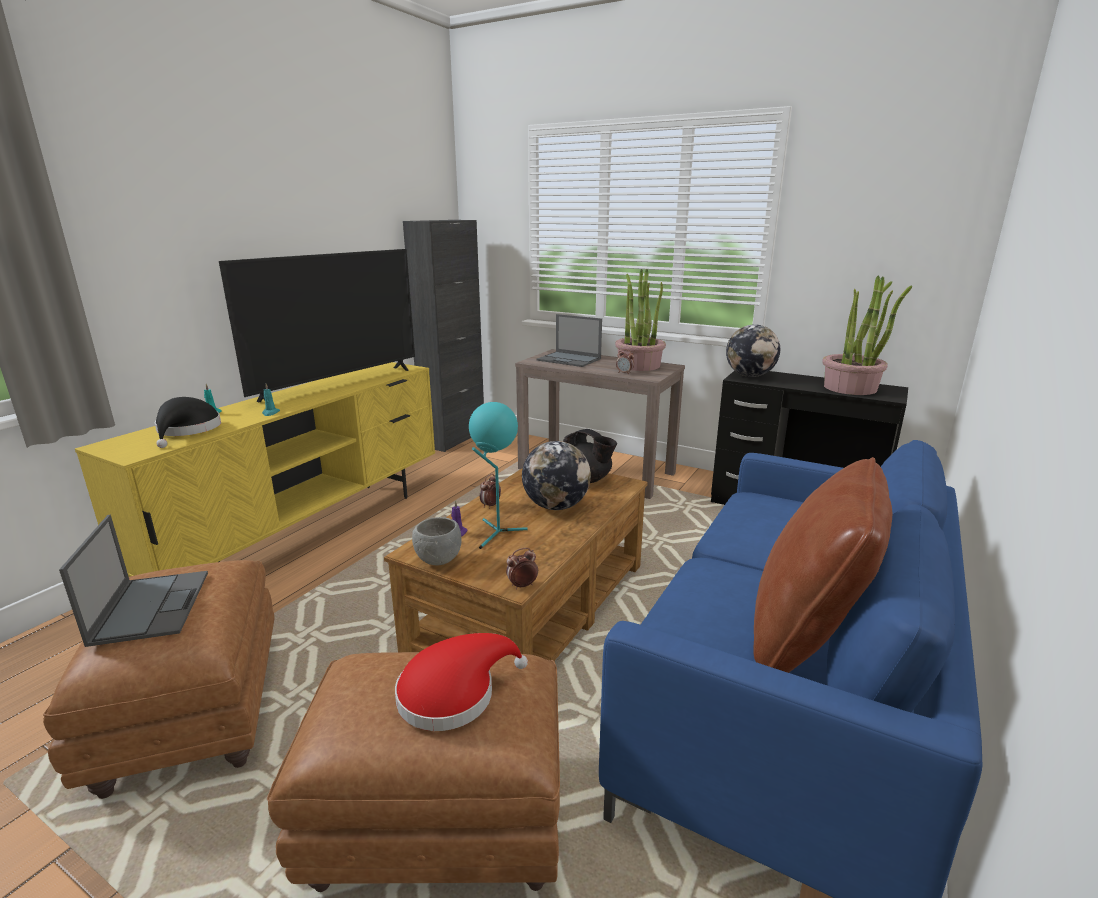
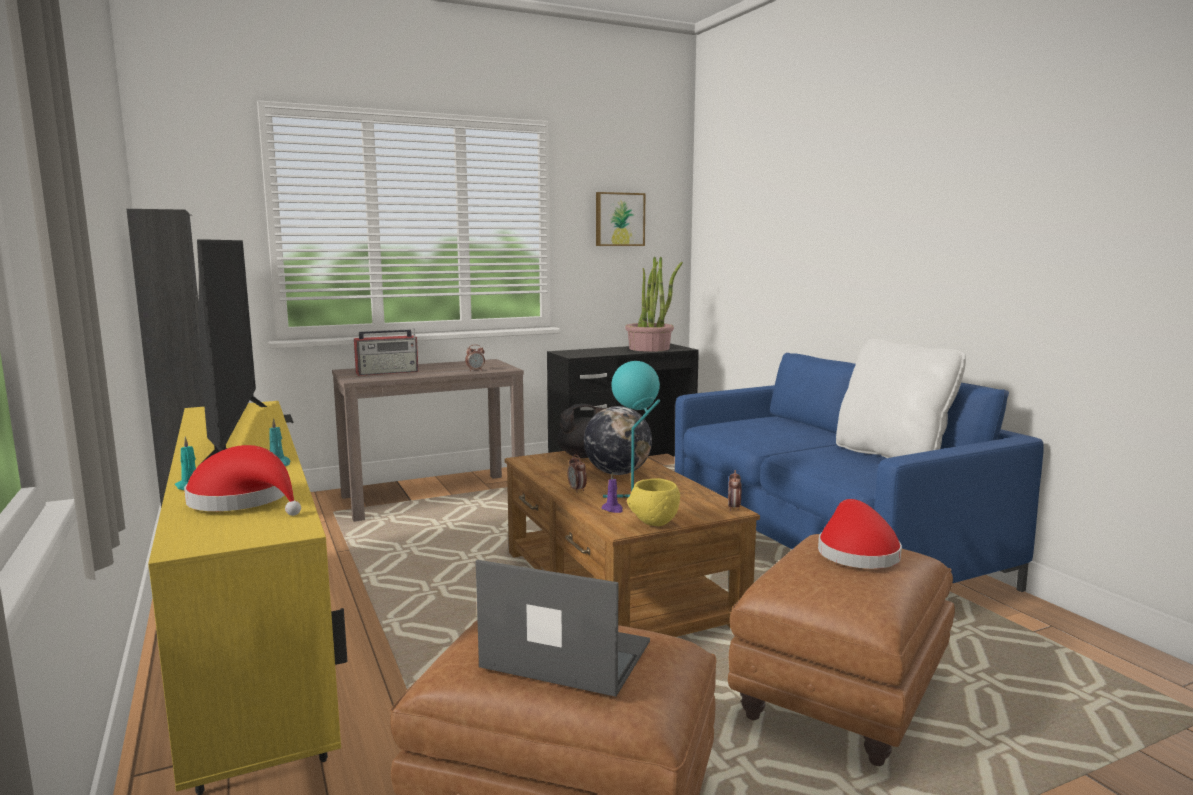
camera: 55 degrees left, 10 degrees down
black hat [155,397,221,448] -> red hat [184,445,301,516]
grey bowl [412,517,462,565] -> yellow bowl [627,478,680,526]
laptop [537,314,602,367] -> radio [354,328,419,376]
potted plant [615,269,666,371] -> none
globe [726,324,780,377] -> none
brown pillow [753,457,892,673] -> white pillow [836,339,966,458]
none -> picture [596,192,646,246]

